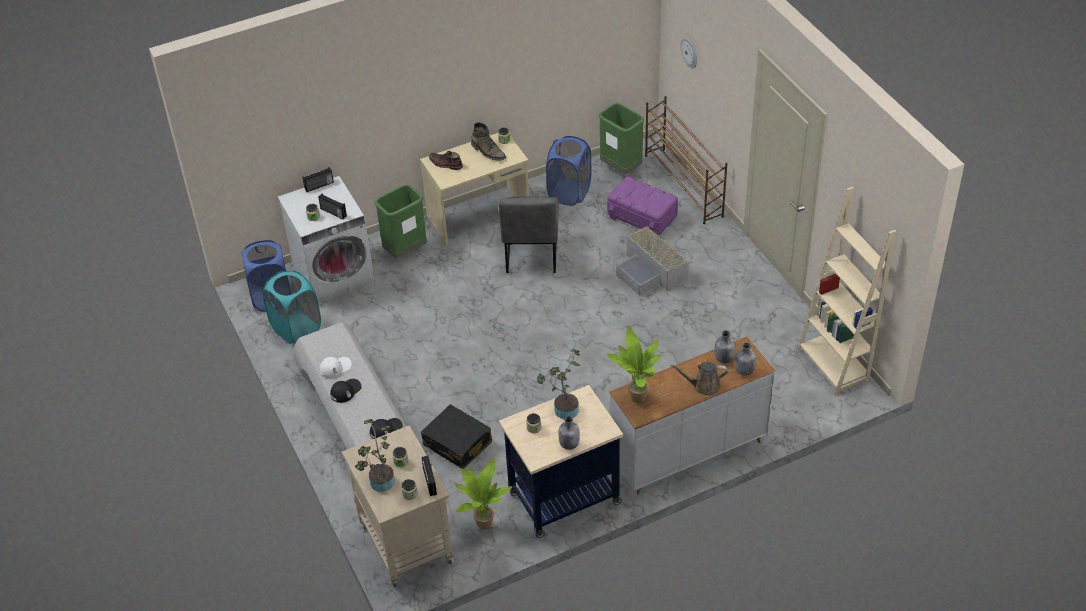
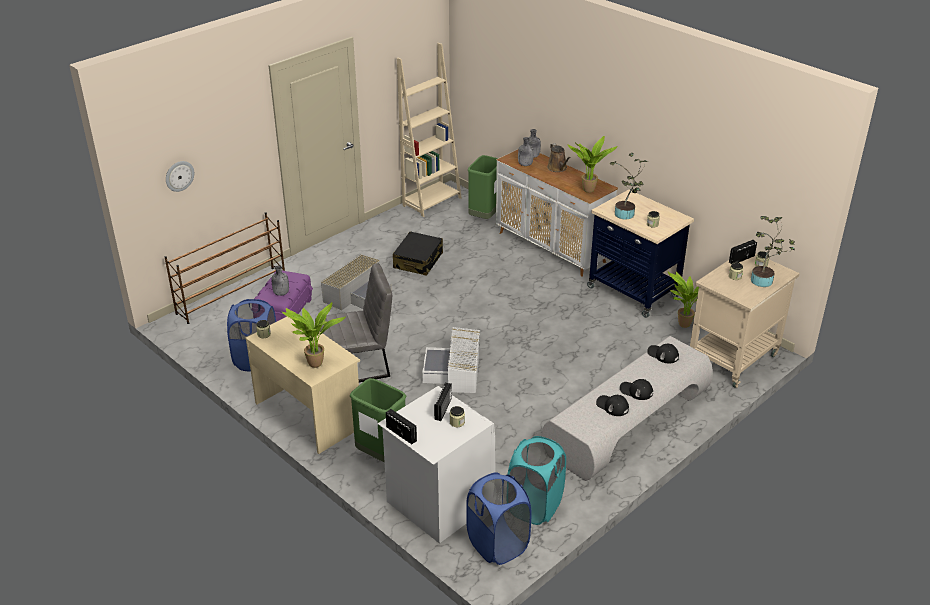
camera: 110 degrees left, 10 degrees down
white cap [319,357,351,378] -> black cap [596,395,629,416]
black suitcase [421,404,492,469] -> black suitcase moved to [393,231,443,276]
brown boot [429,151,463,170] -> potted plant [281,302,346,368]
green boot [471,122,506,160] -> none
grey bottle [558,416,580,450] -> grey bottle moved to [271,266,289,296]
green trash can [599,103,644,174] -> green trash can moved to [468,155,498,219]
none -> white storage box [423,327,480,393]

